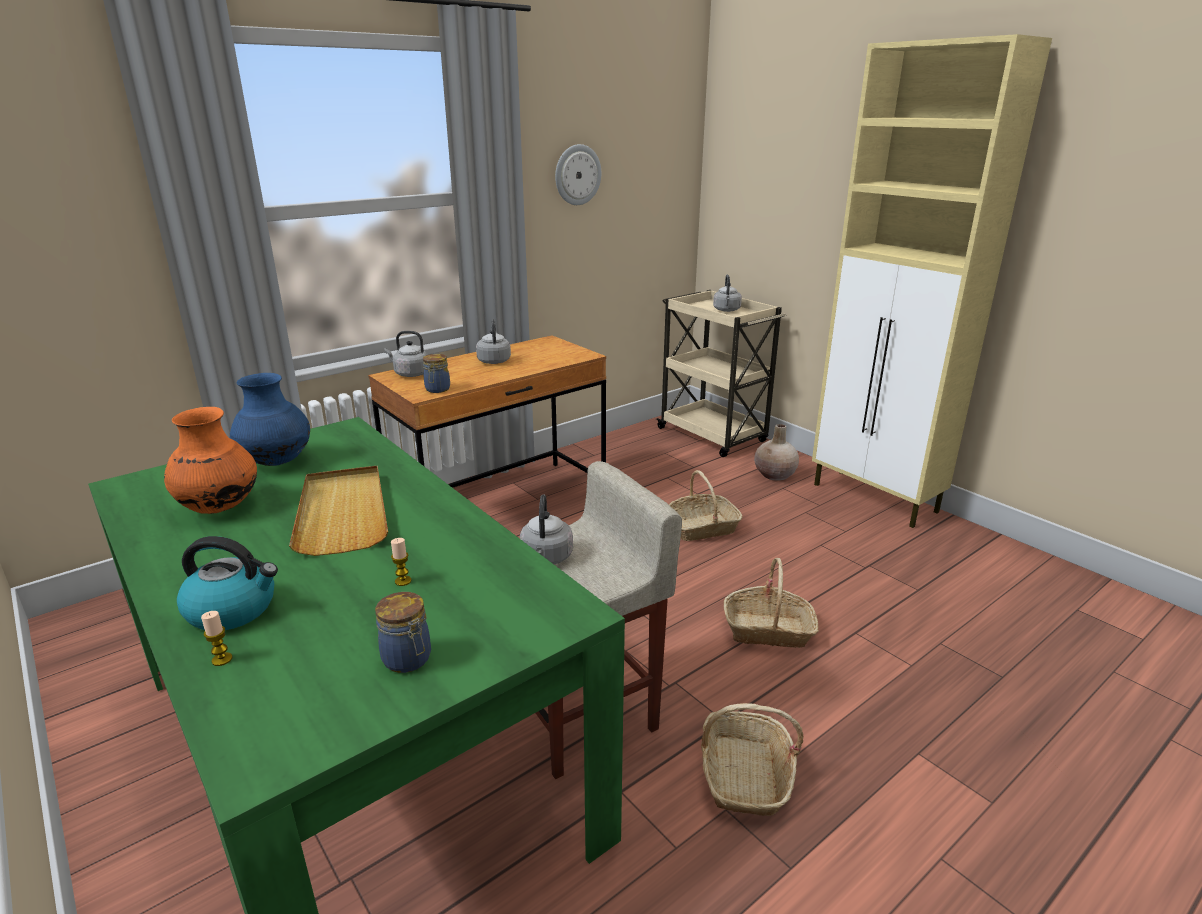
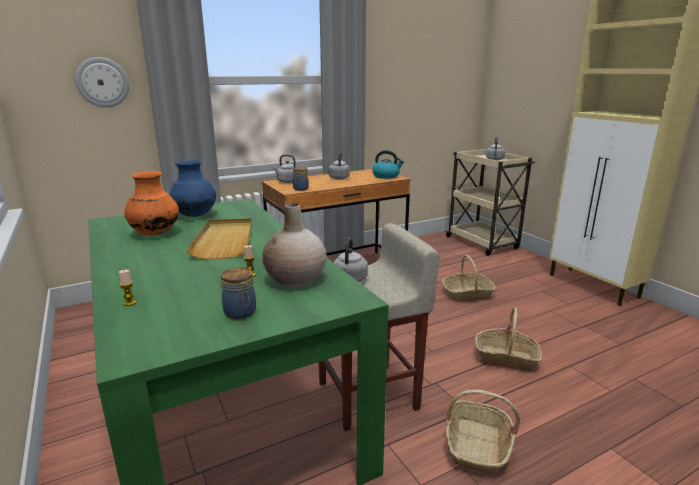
camera: 10 degrees right, 5 degrees down
kettle [177,536,278,630] -> kettle moved to [372,150,404,179]
wall clock [555,144,601,205] -> wall clock moved to [75,57,129,108]
beige vase [754,424,799,481] -> beige vase moved to [262,203,327,287]

